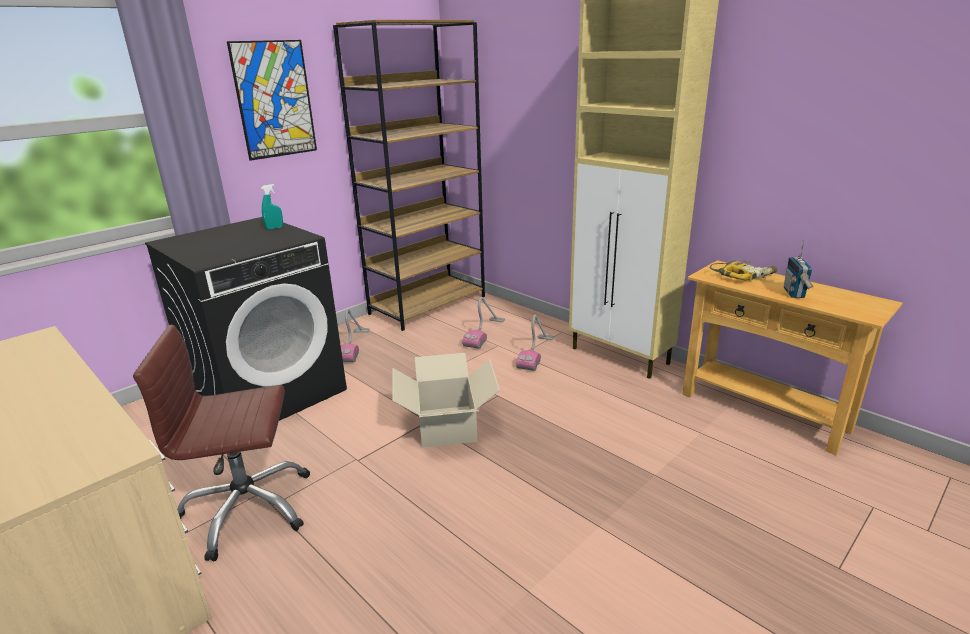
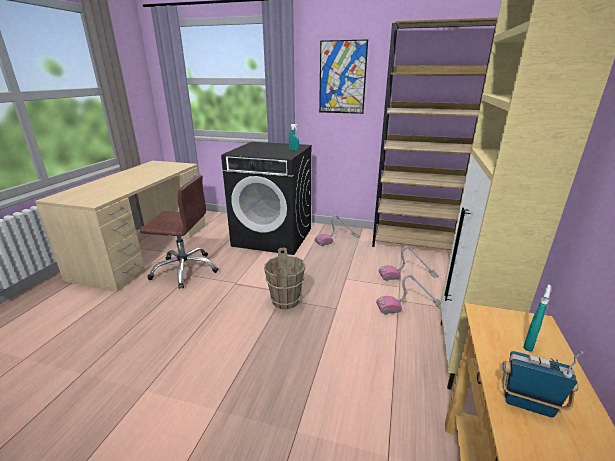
camera: 60 degrees right, 0 degrees up
brown office chair [133,325,310,561] -> brown office chair turned 135 degrees clockwise [140,175,218,289]
cardboard box [393,353,500,448] -> brown bucket [264,248,305,309]
power drill [710,260,778,281] -> turquoise spray bottle [523,285,551,352]
radio [784,240,813,298] -> radio turned 45 degrees clockwise [502,351,584,418]

